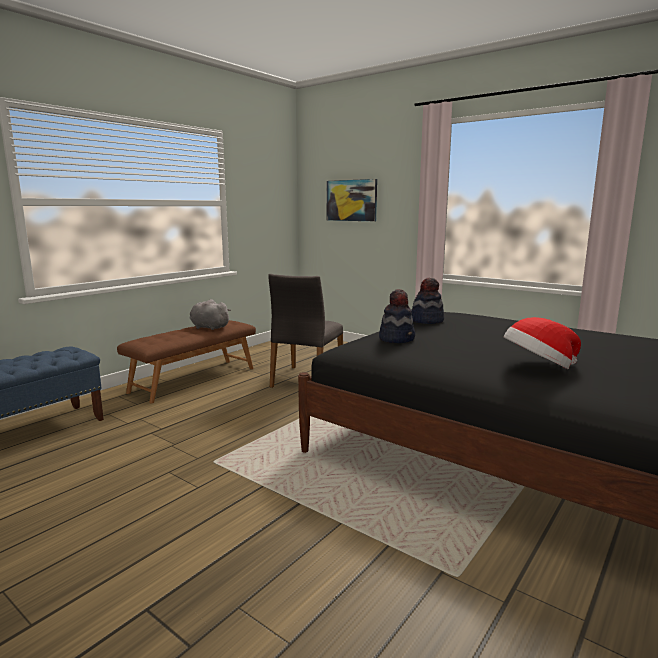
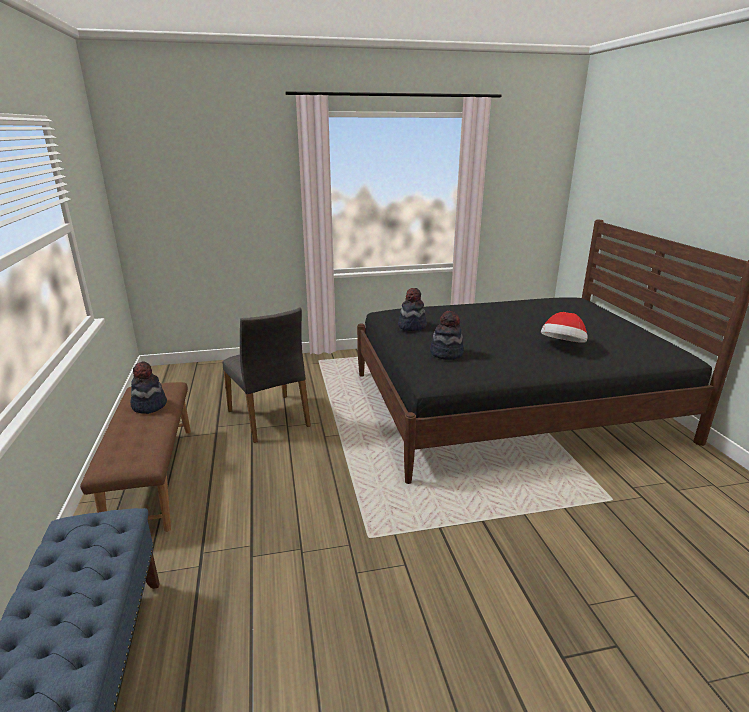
camera: 50 degrees left, 10 degrees up
grey plush toy [190,299,231,330] -> hat [130,362,167,414]
picture [327,179,377,221] -> none

